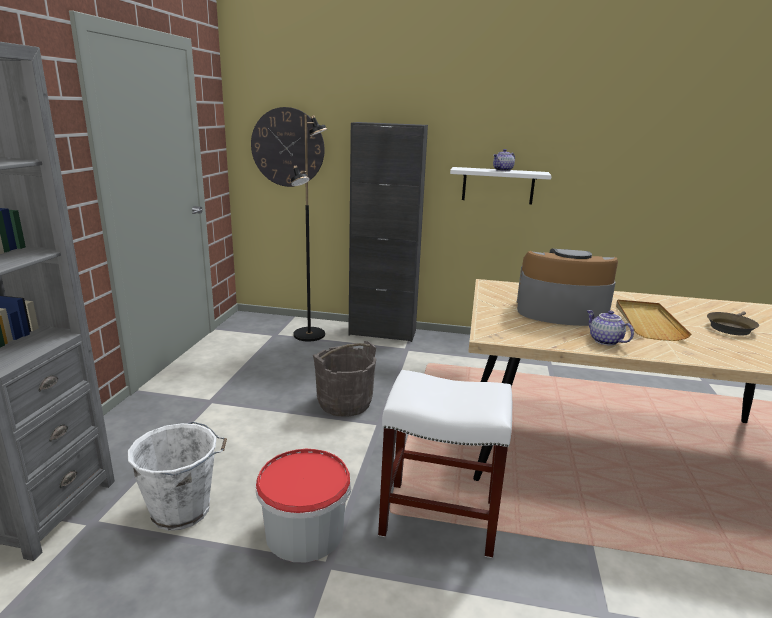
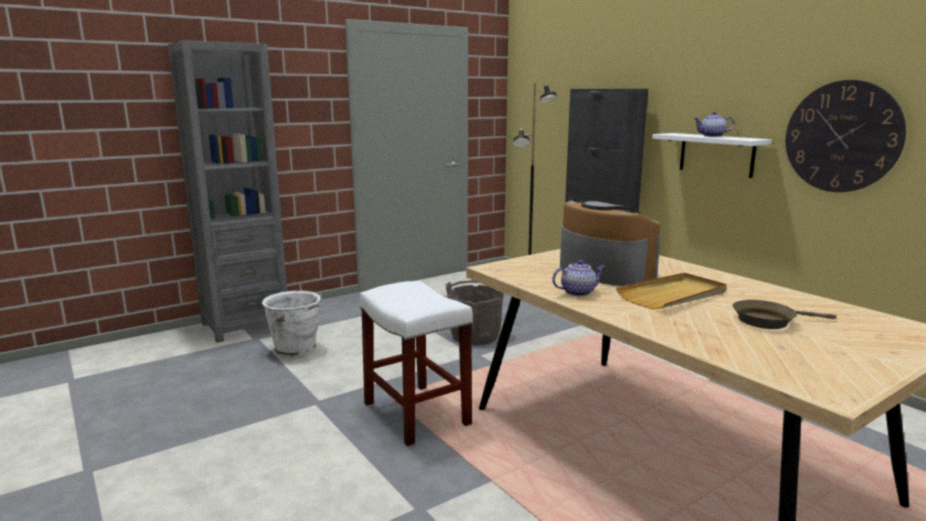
camera: 45 degrees right, 5 degrees down
wall clock [251,107,325,187] -> wall clock moved to [786,80,906,192]
bucket [256,449,351,562] -> none
teapot [586,310,634,346] -> teapot turned 60 degrees clockwise [552,260,605,296]

